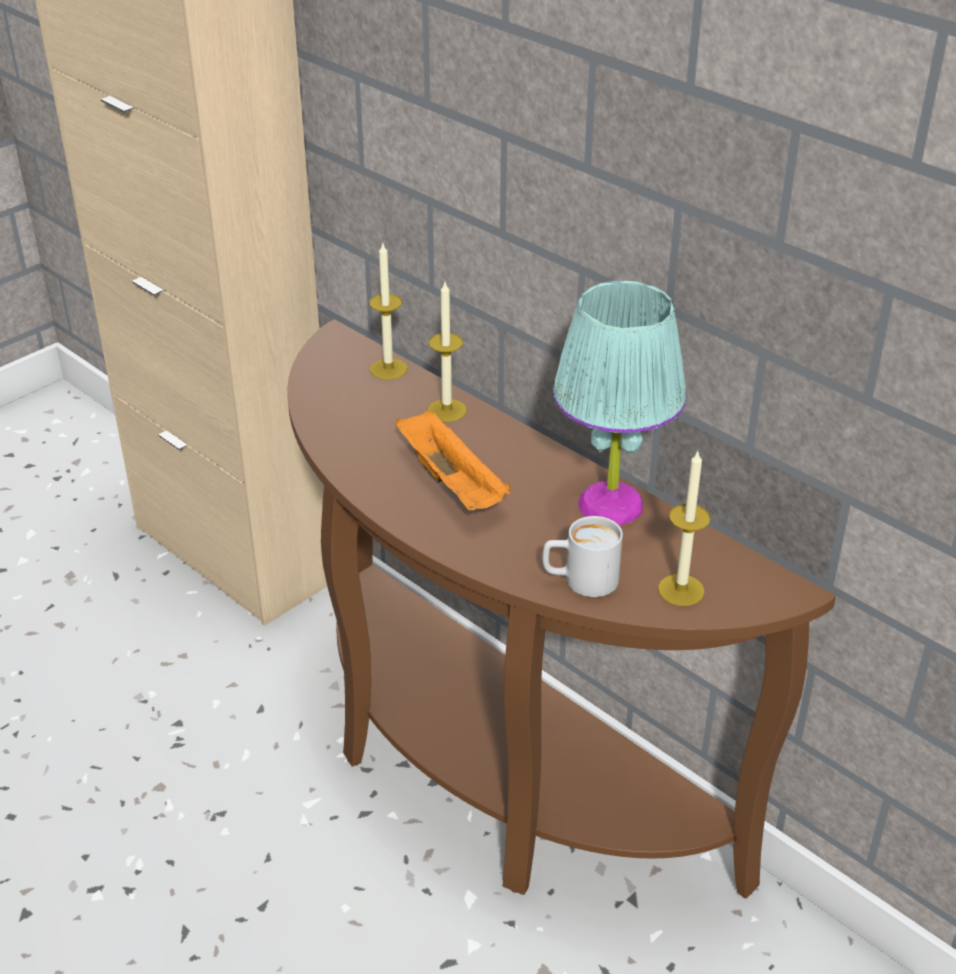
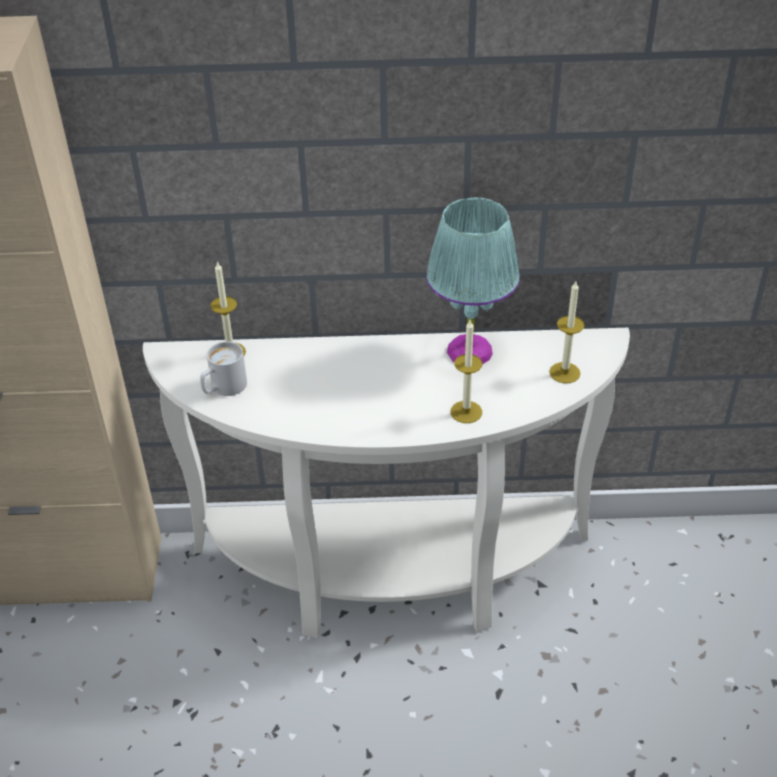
camera: 45 degrees left, 5 degrees up
brown console table [287,319,836,899] -> white console table [143,328,630,638]
orange tray [395,411,511,511] -> none
candle [427,282,467,422] -> candle moved to [451,320,482,423]
white mug [542,516,623,597] -> white mug moved to [200,341,247,396]

